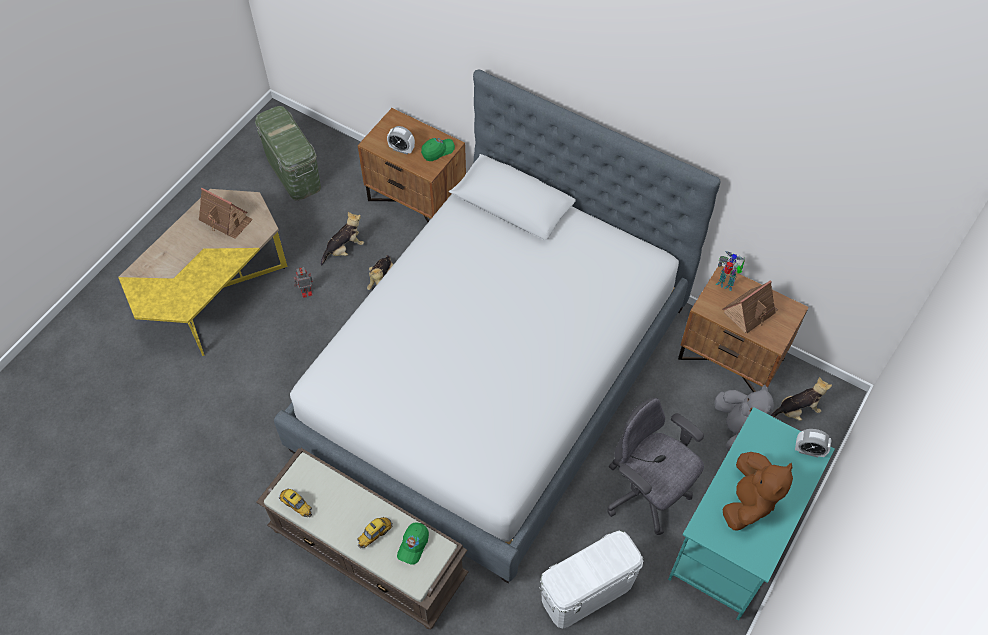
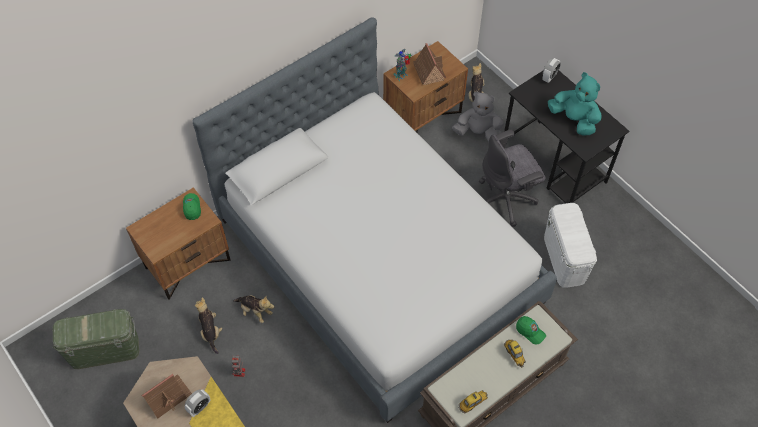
camera: 70 degrees left, 0 degrees up
alarm clock [387,126,415,154] -> alarm clock moved to [185,389,210,417]
turquoise desk [668,407,835,620] -> black desk [504,71,629,204]
brown plush toy [723,452,793,531] -> turquoise plush toy [548,72,601,135]

